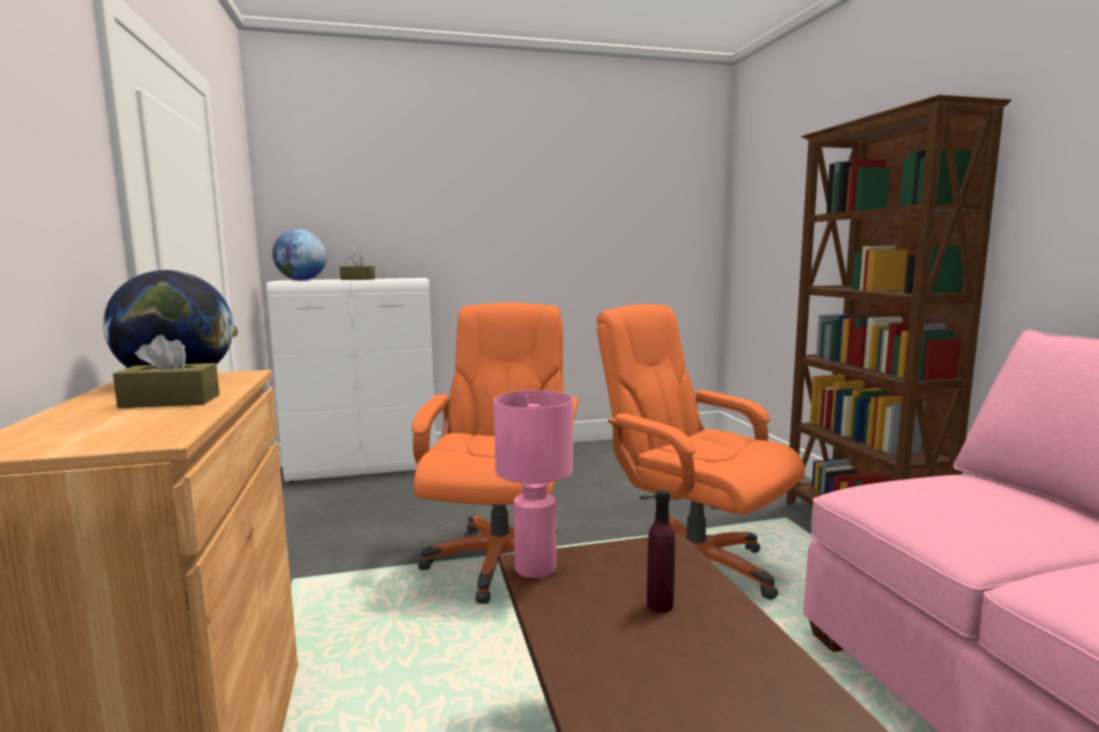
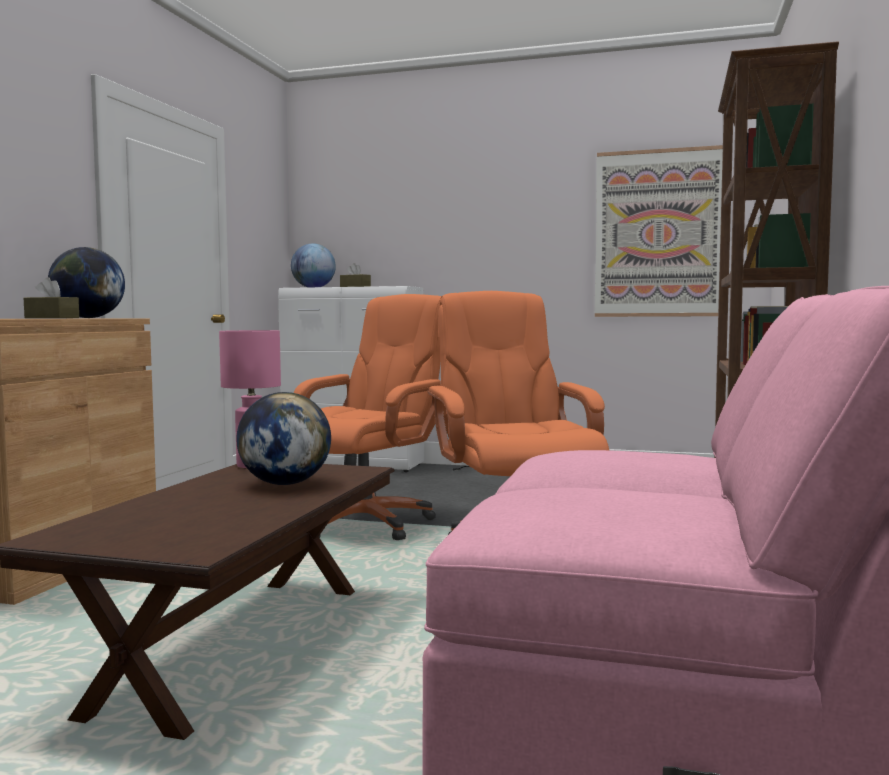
camera: 30 degrees right, 5 degrees down
purple bottle [647,490,675,613] -> globe [236,392,331,485]
none -> picture [595,145,723,317]

